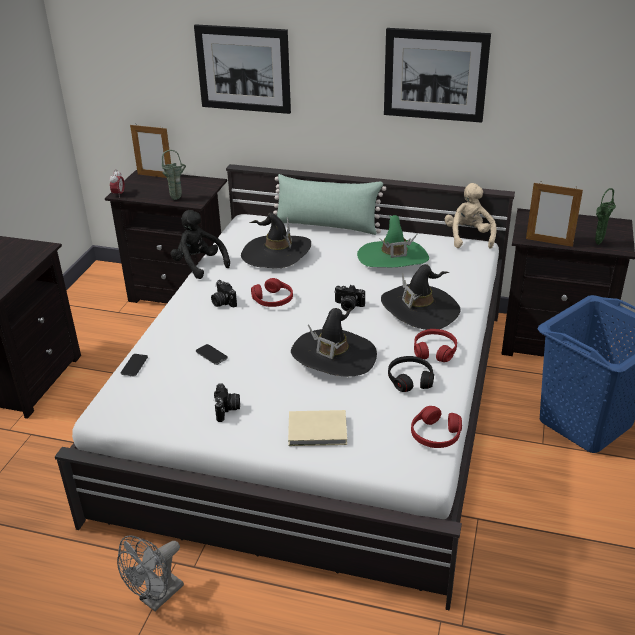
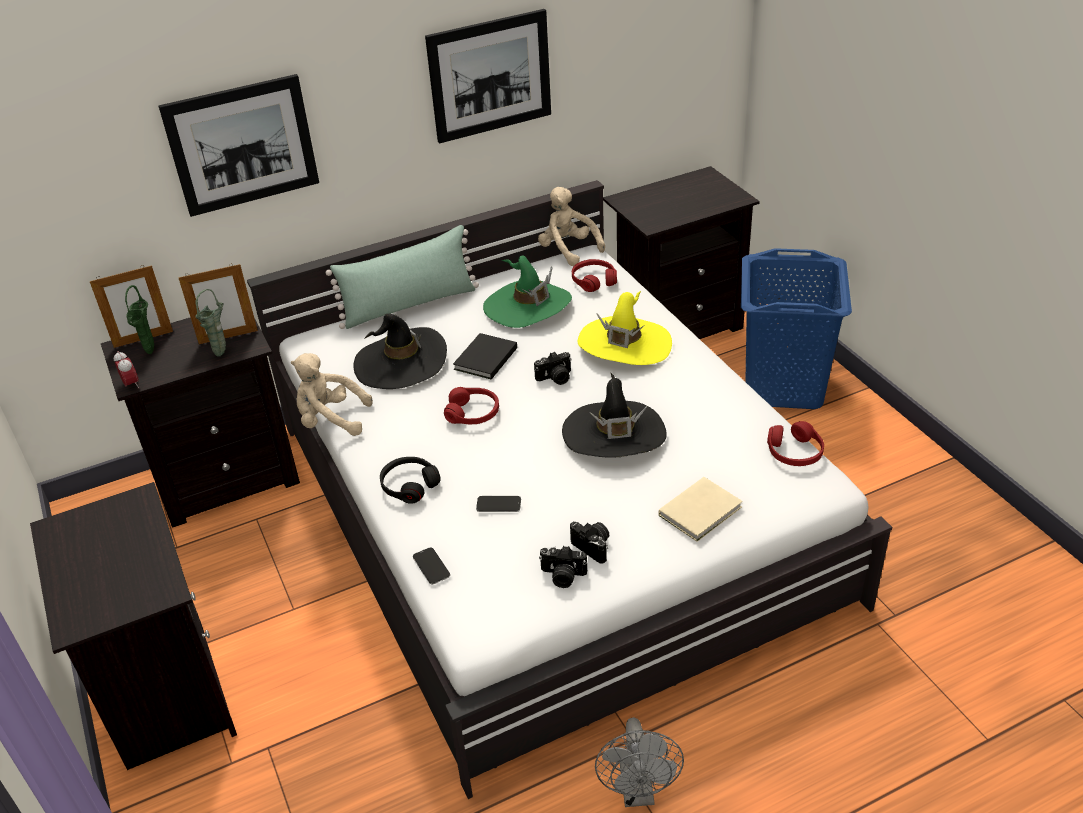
camera: 40 degrees left, 5 degrees up
black plush toy [171,210,230,279] -> beige plush toy [291,353,373,436]
camera [211,280,237,307] -> camera moved to [539,546,587,588]
black hat [381,264,461,330] -> yellow hat [578,291,672,365]
black headphones [388,356,434,392] -> black headphones moved to [380,457,441,504]
red headphones [414,329,457,362] -> red headphones moved to [572,259,617,292]
picture frame [526,183,583,247] -> picture frame moved to [178,264,258,344]
green vase [595,188,616,245] -> green vase moved to [125,285,154,354]
none -> black book [453,333,517,380]

